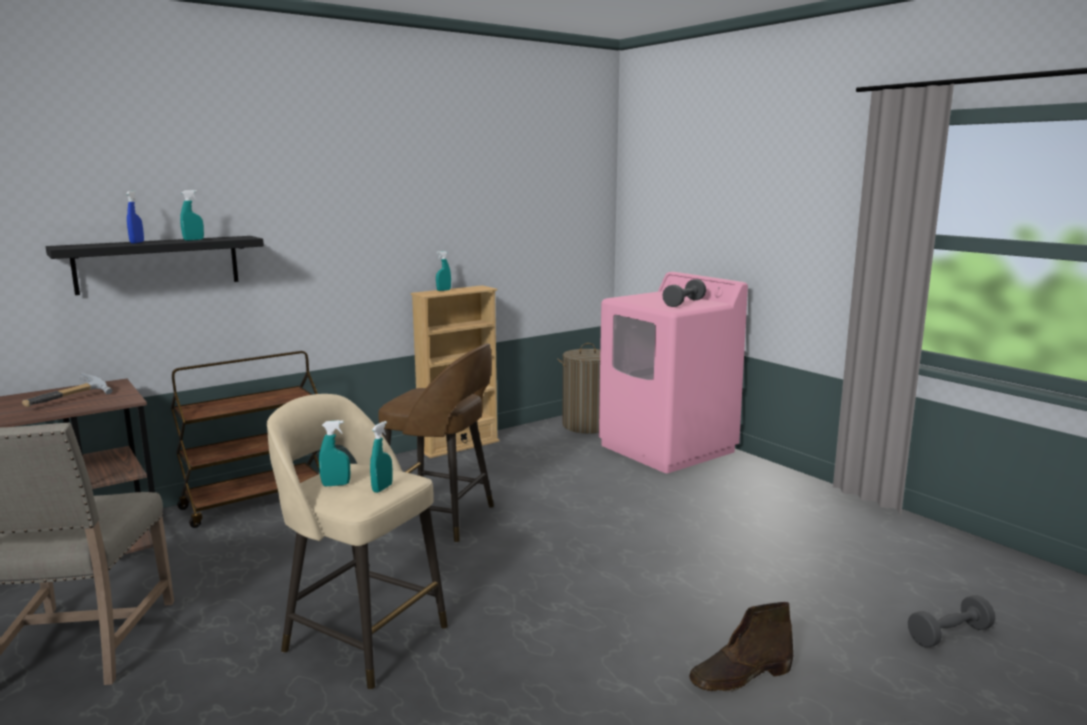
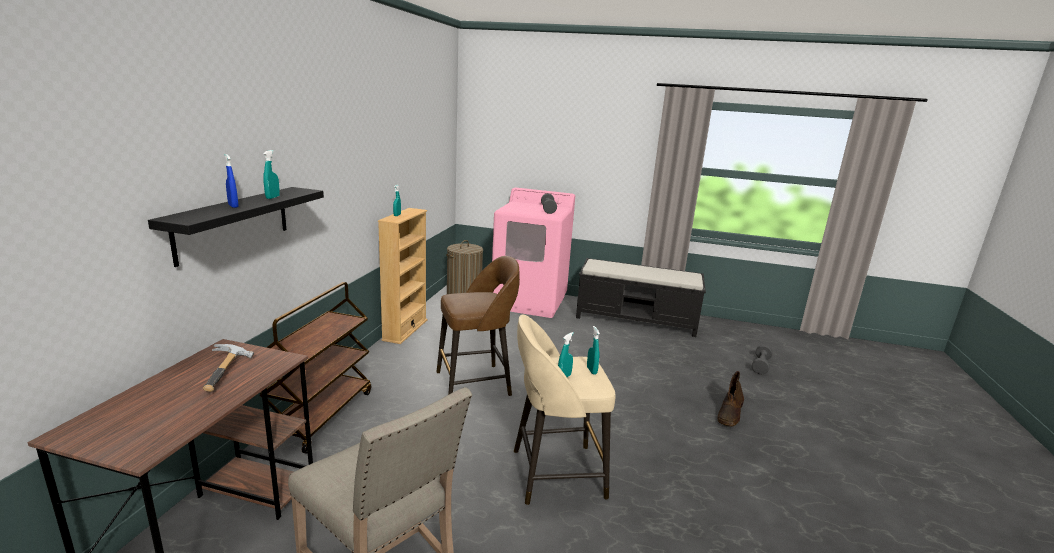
camera: 40 degrees left, 5 degrees up
none -> black bench [576,258,706,337]

